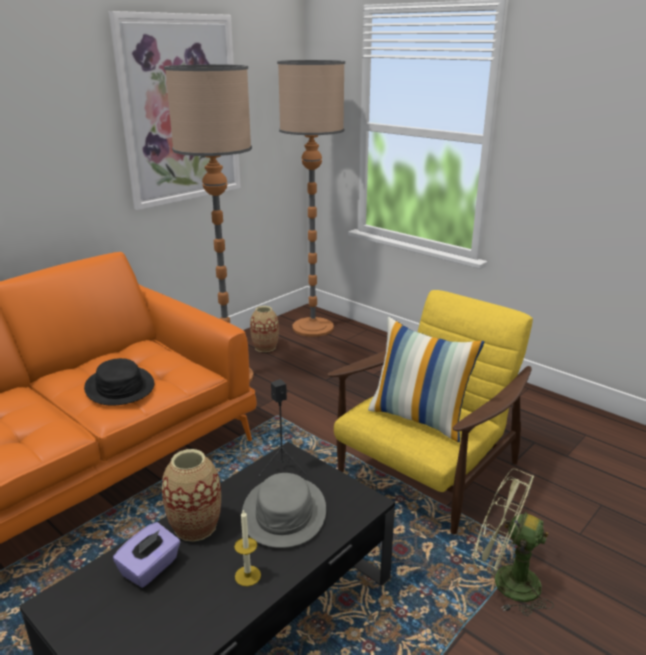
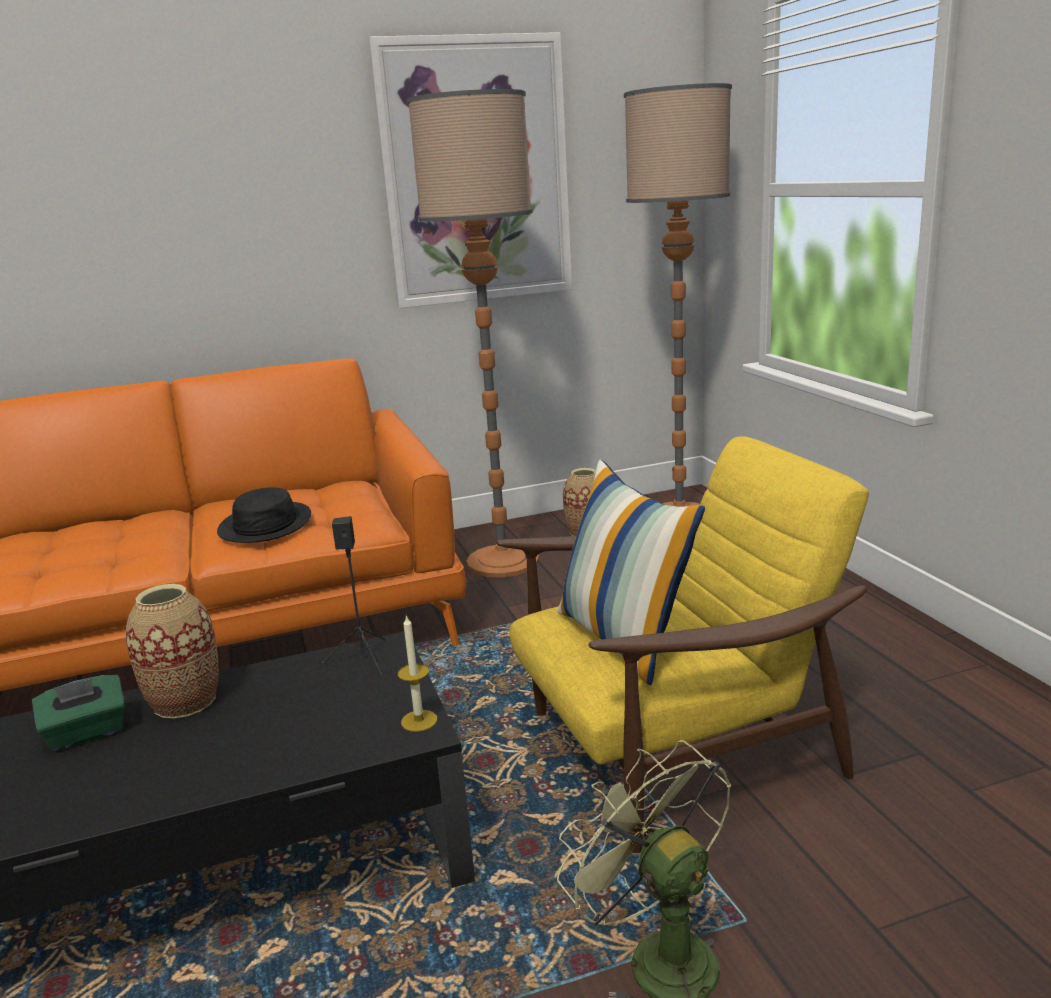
camera: 30 degrees right, 5 degrees down
purple tissue box [113,522,181,588] -> green tissue box [32,675,125,751]
candle [234,509,261,586] -> candle moved to [398,614,438,732]
grey hat [242,473,326,548] -> none

